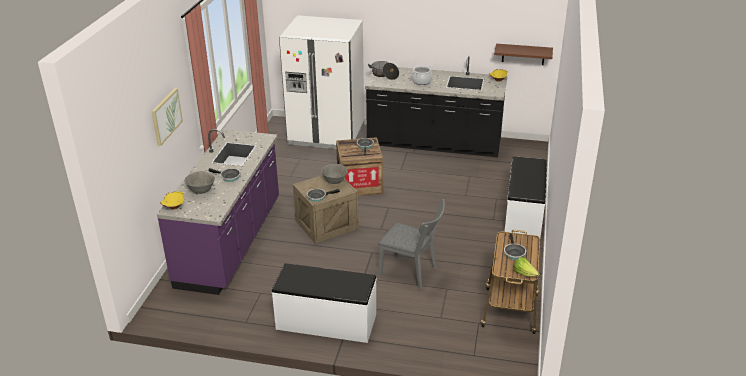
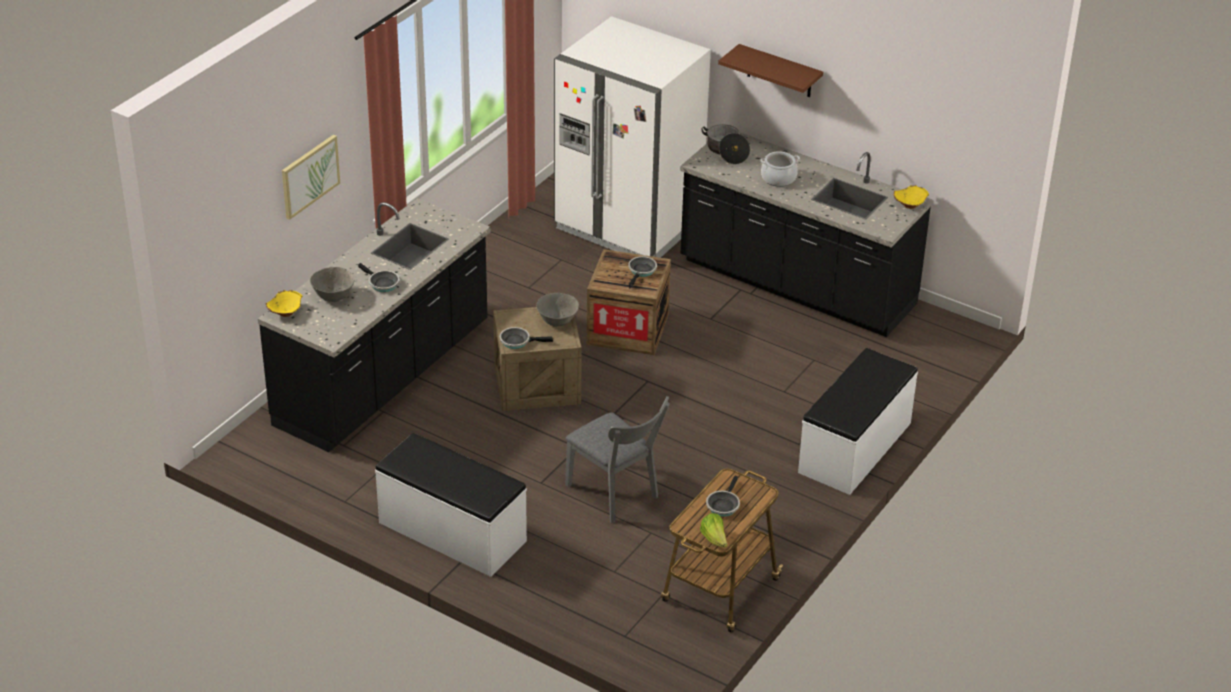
camera: 20 degrees right, 5 degrees up
purple counter [157,129,279,295] -> black counter [258,198,491,452]
brown shelf [494,44,553,65] -> brown shelf moved to [718,44,823,97]

